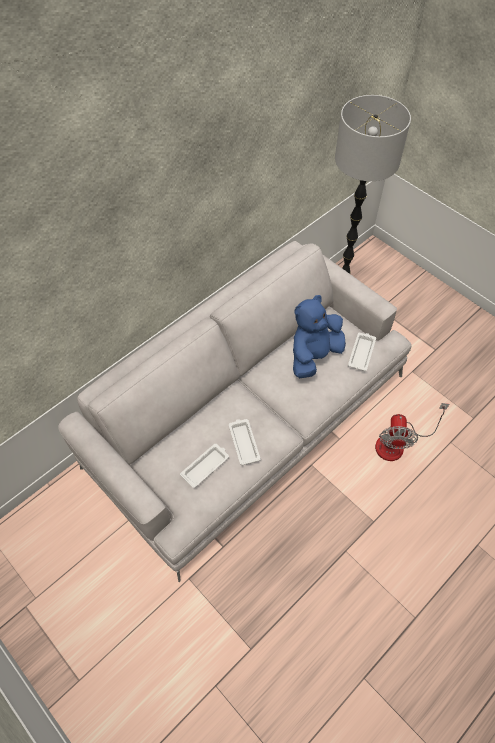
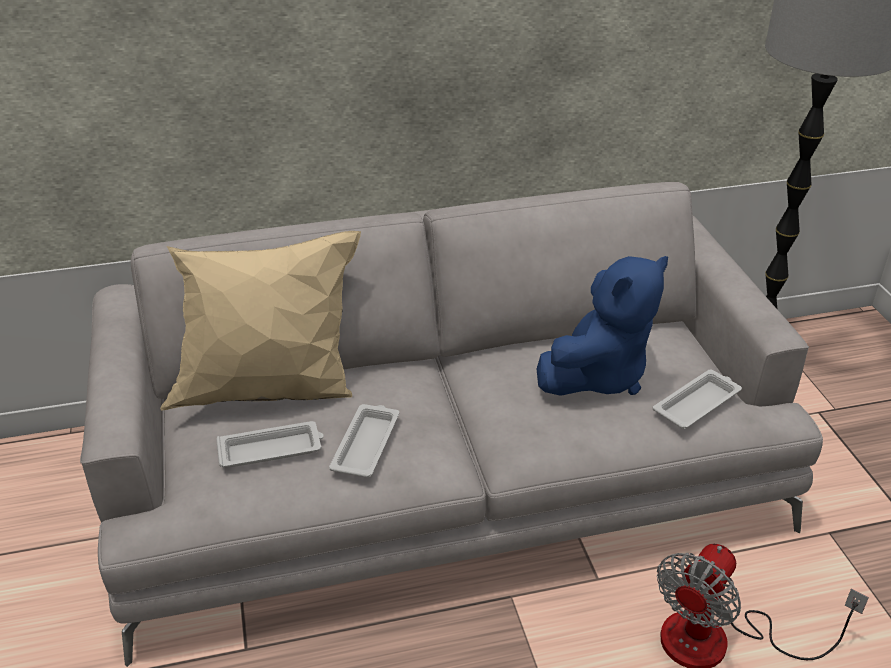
camera: 30 degrees right, 20 degrees down
blue plush toy [293,295,346,378] -> blue plush toy turned 150 degrees clockwise [536,256,668,396]
none -> beige pillow [160,231,361,411]

